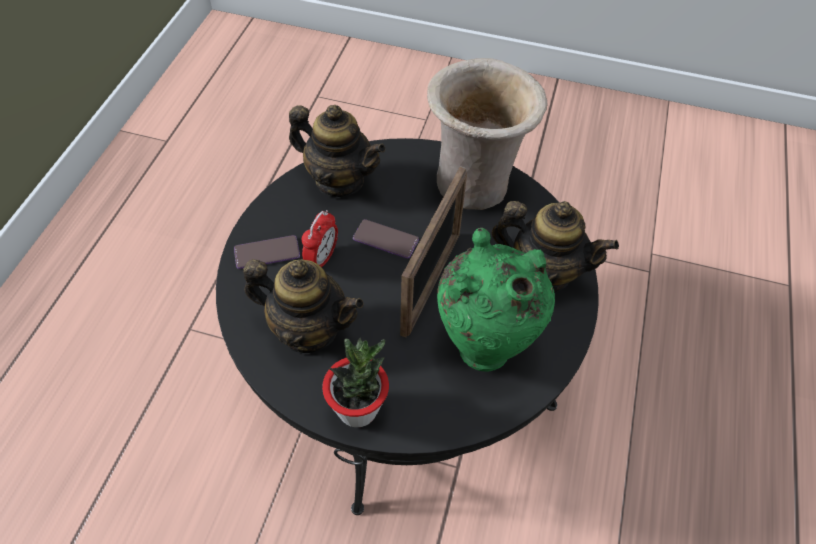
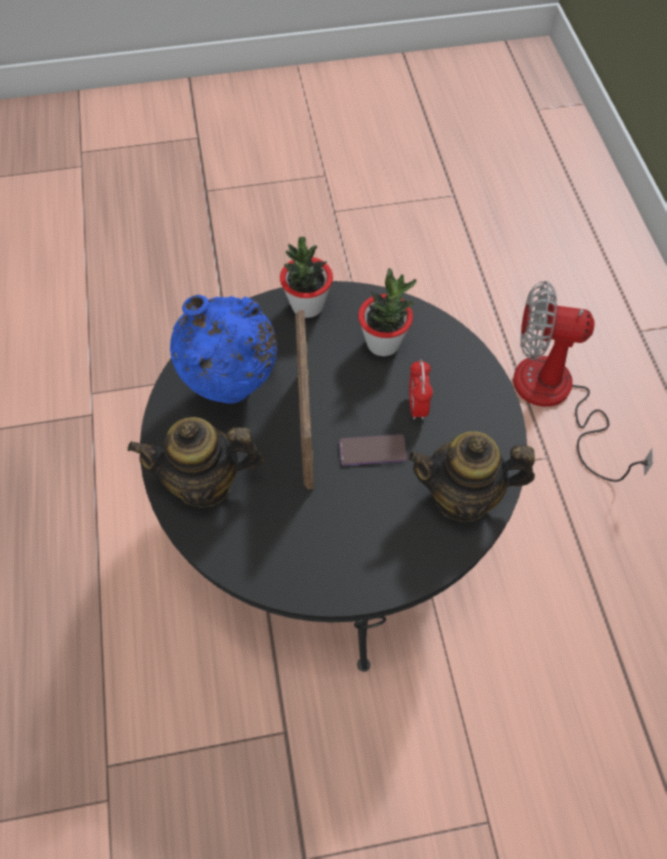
camera: 155 degrees right, 5 degrees up
phone [234,235,300,269] -> none
teapot [243,259,364,353] -> potted plant [358,268,417,356]
beige vase [427,58,548,210] -> none
green vase [437,228,555,372] -> blue vase [170,295,277,404]
none -> fan [513,281,653,482]

